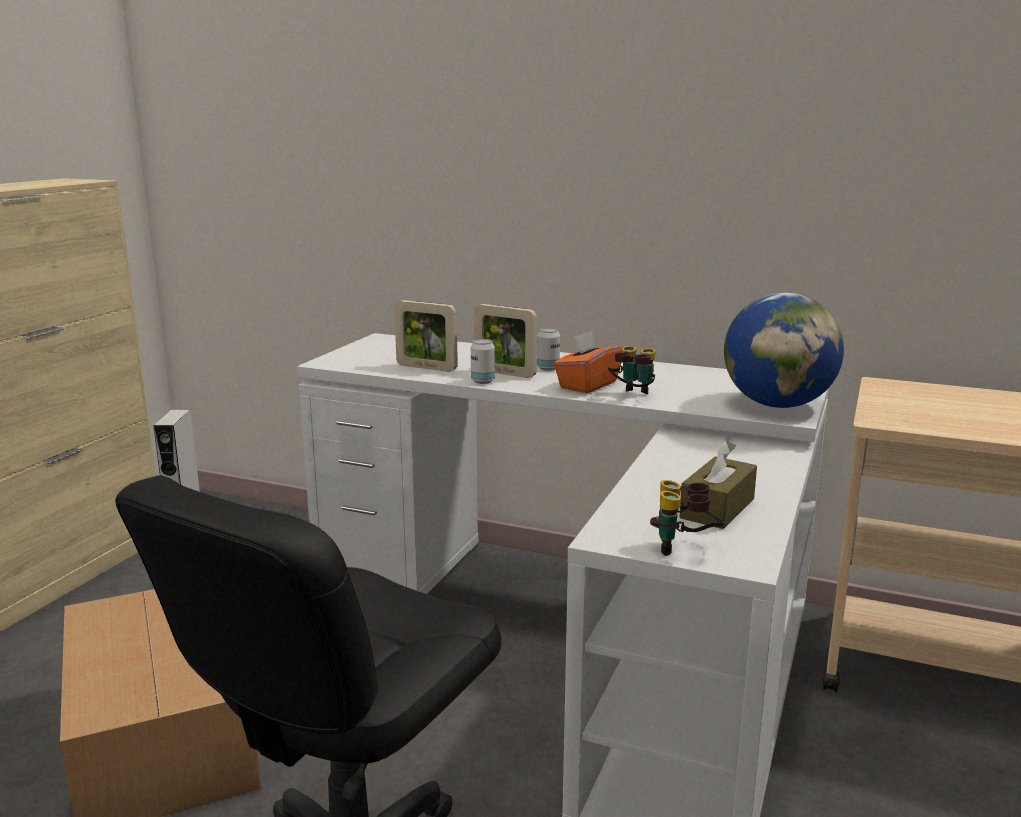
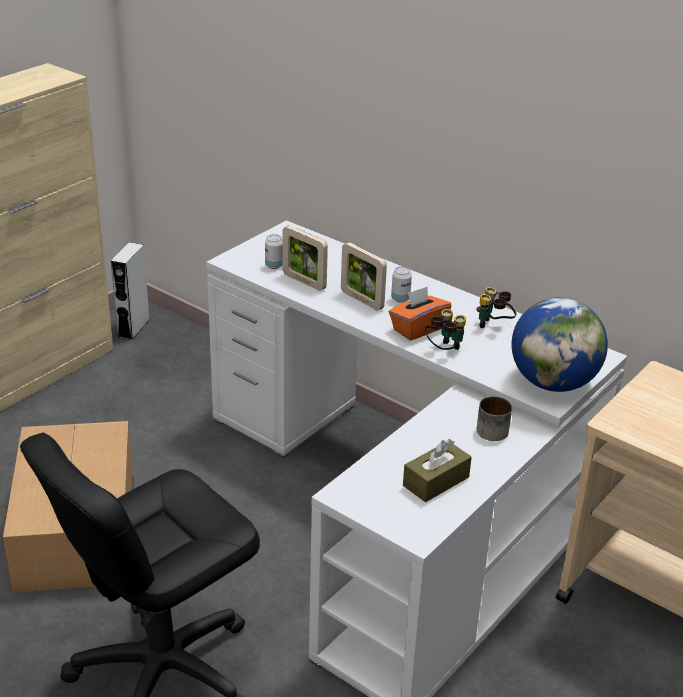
camera: 15 degrees right, 15 degrees up
can [471,339,495,384] -> can moved to [265,234,283,269]
binoculars [650,480,725,556] -> binoculars moved to [477,287,517,328]
none -> mug [477,396,512,441]

